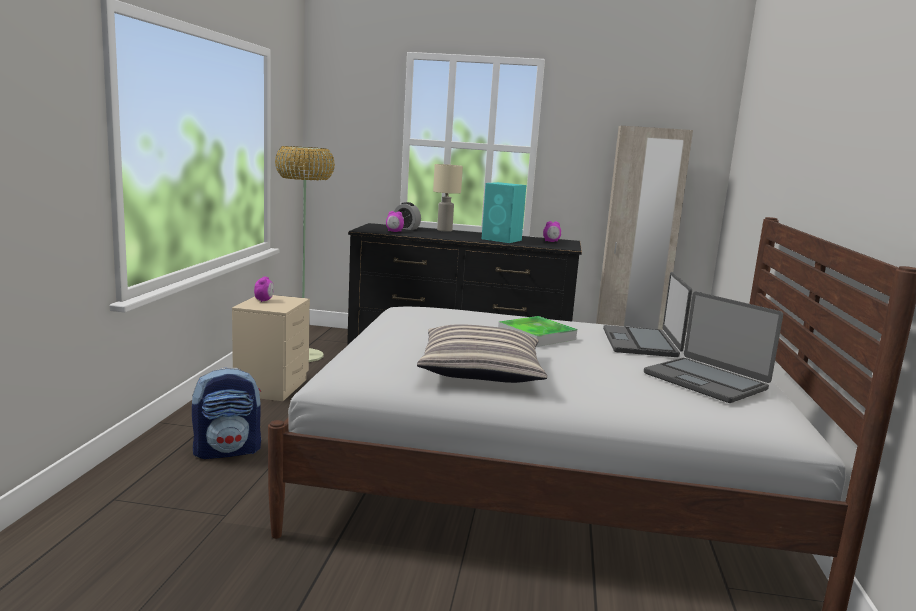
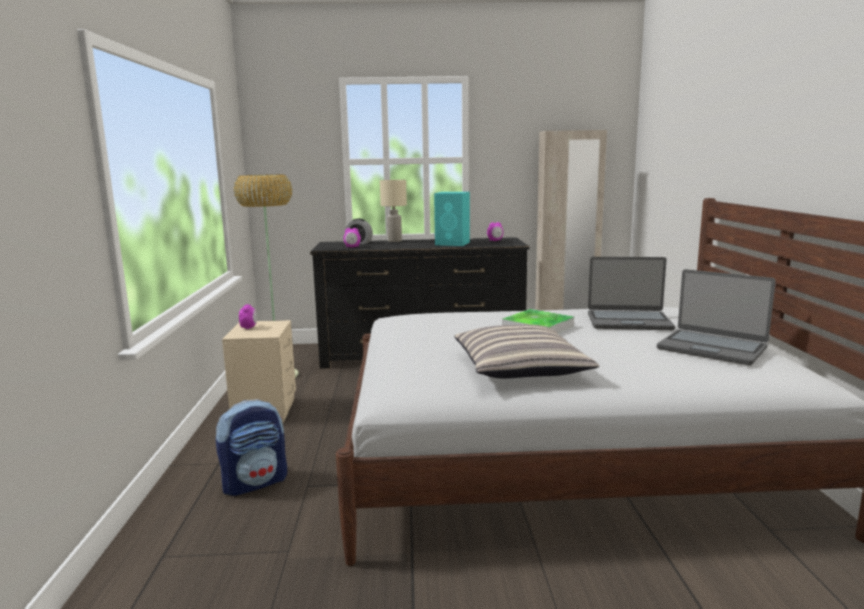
camera: 10 degrees left, 0 degrees up
laptop [603,272,692,357] -> laptop turned 75 degrees counterclockwise [588,257,675,330]

